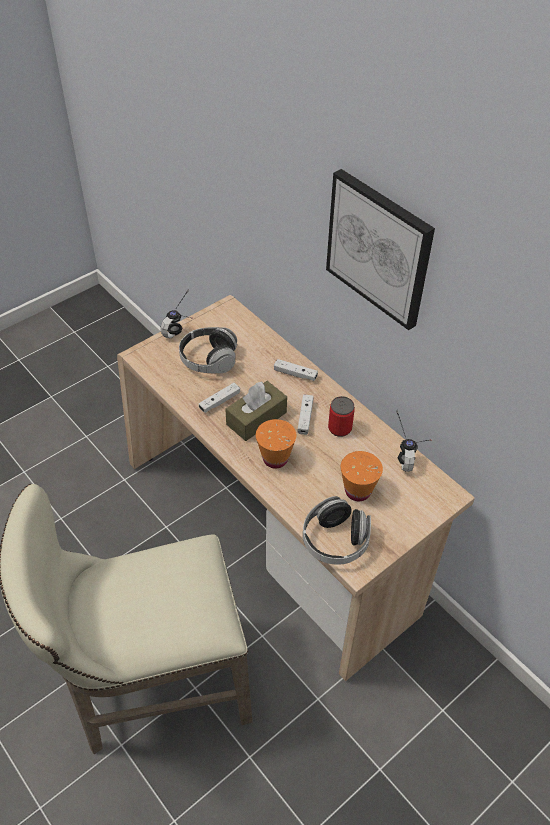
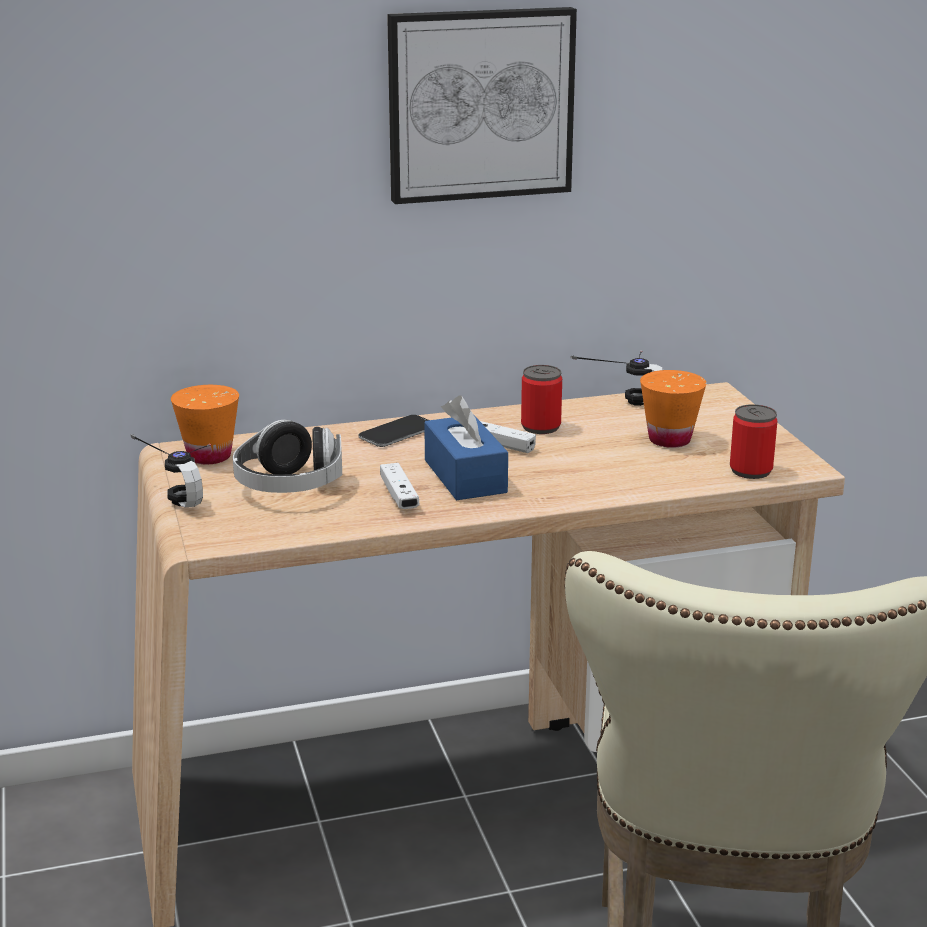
camera: 65 degrees left, 25 degrees down
brown tissue box [225,381,287,441] -> blue tissue box [424,395,508,500]
orange cup [256,419,296,469] -> orange cup moved to [171,385,239,464]
white game controller [274,359,318,381] -> phone [359,415,428,447]
headphones [303,496,371,565] -> can [730,404,777,479]

